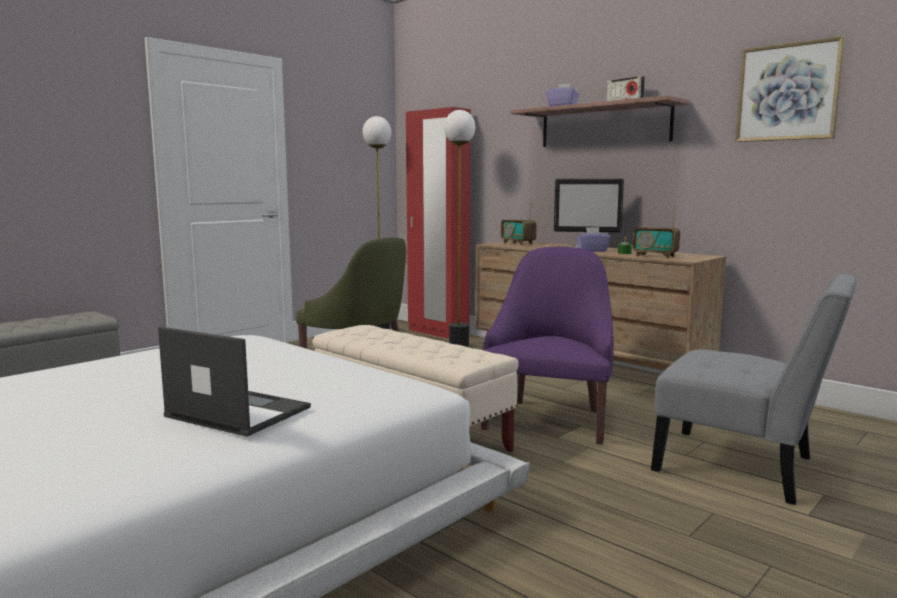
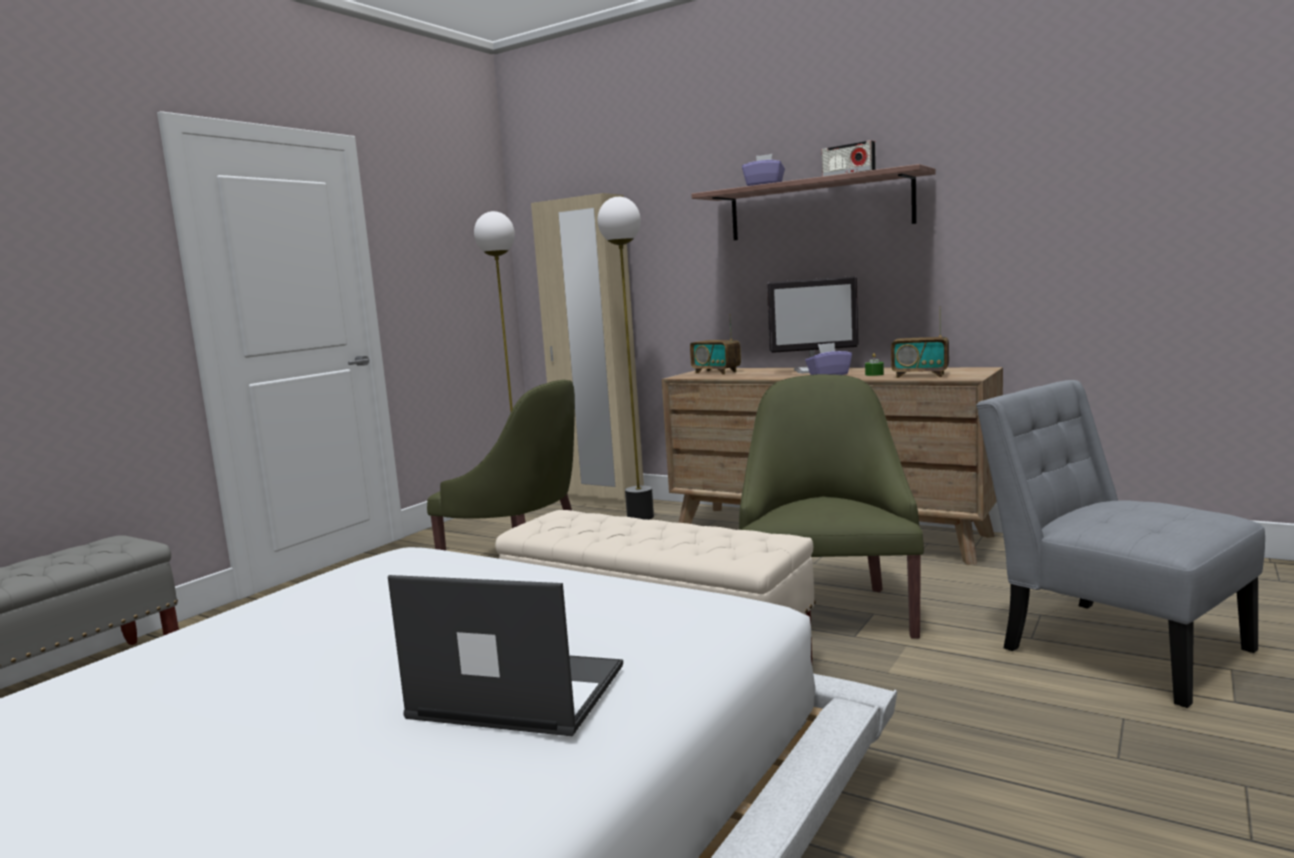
camera: 10 degrees left, 0 degrees up
red wardrobe [406,107,471,339] -> beige wardrobe [531,193,644,509]
purple armchair [481,247,614,445] -> green armchair [739,374,924,638]
grey chair [651,274,857,505] -> grey chair turned 150 degrees counterclockwise [976,380,1265,708]
picture [735,36,845,142] -> none

